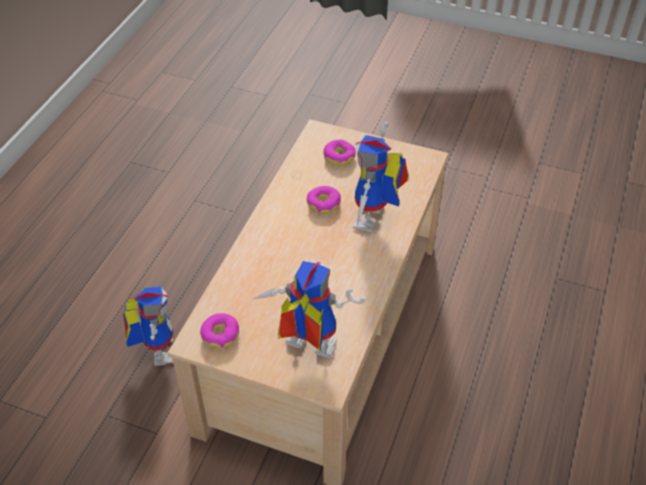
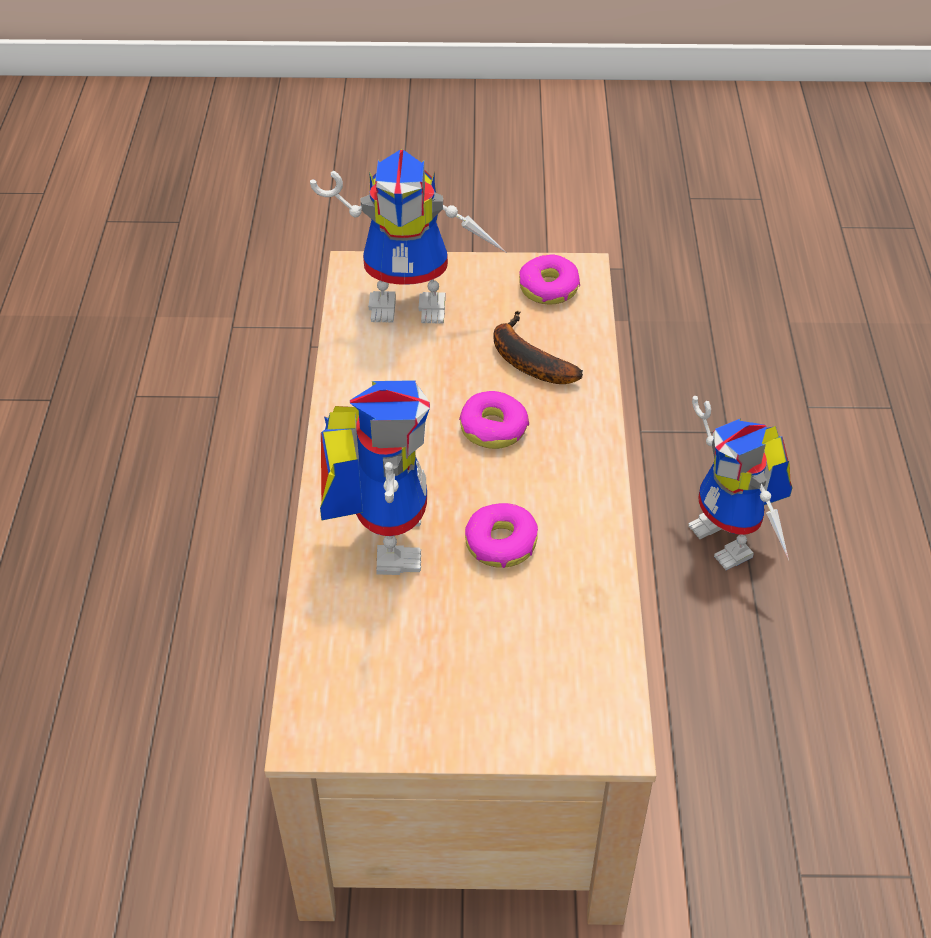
camera: 160 degrees right, 0 degrees up
donut [324,139,356,166] -> donut moved to [459,391,529,449]
none -> banana [493,311,583,384]

